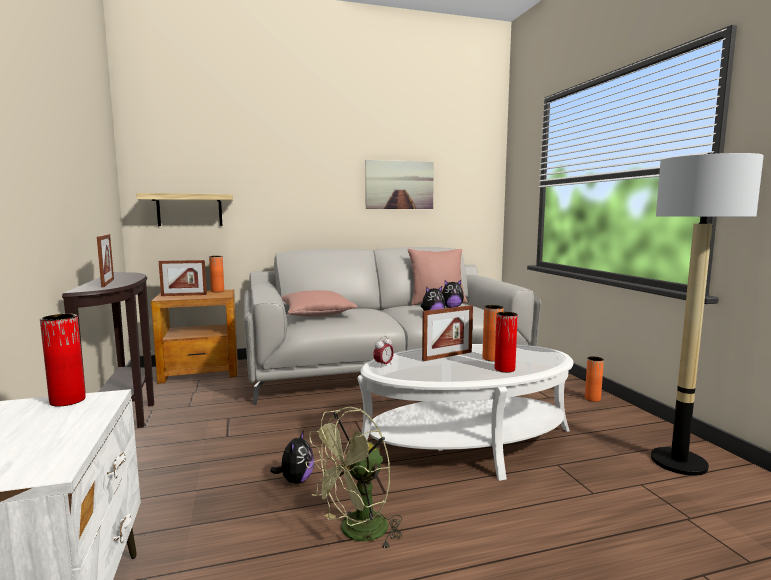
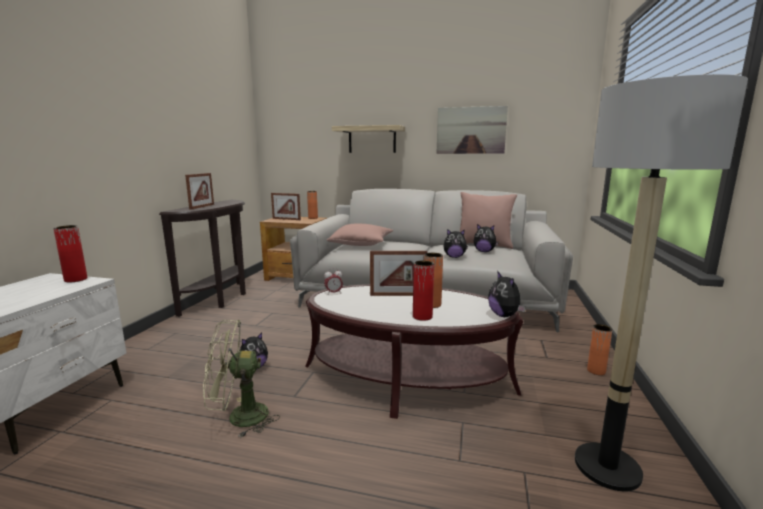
camera: 30 degrees right, 5 degrees up
shelf [136,193,233,226] -> shelf moved to [332,125,405,153]
white coffee table [357,344,573,481] -> brown coffee table [305,284,523,419]
none -> plush toy [488,271,526,317]

